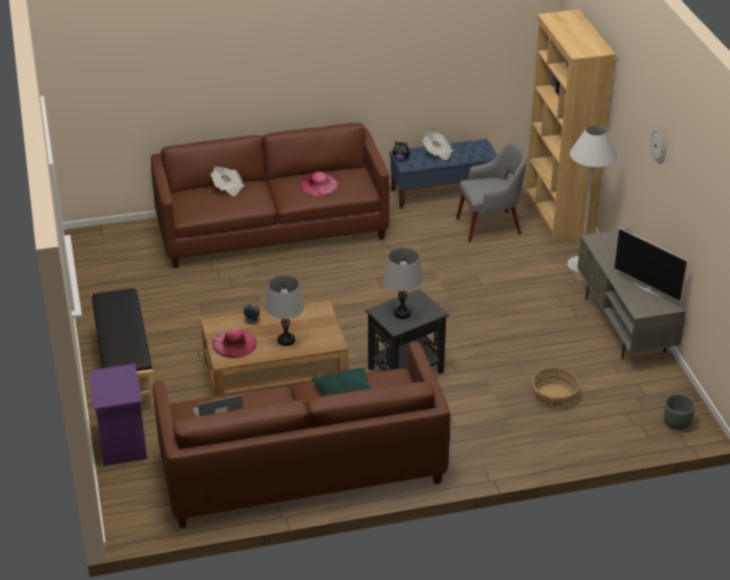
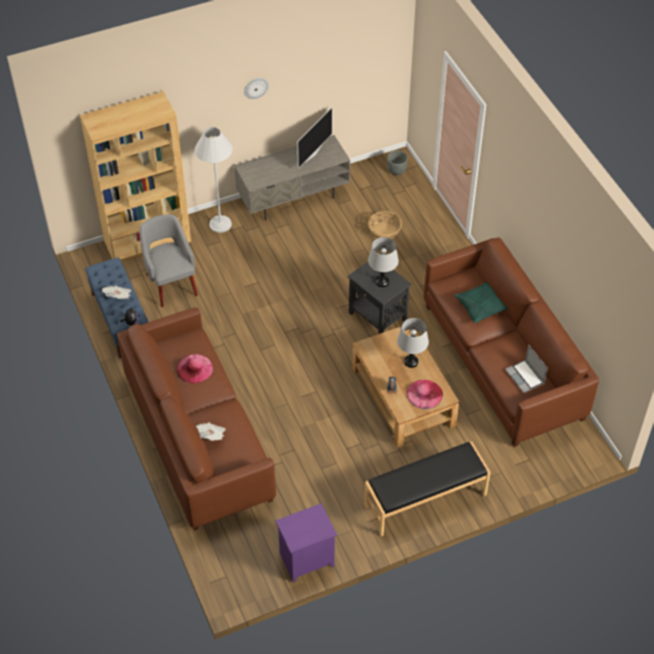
camera: 100 degrees left, 15 degrees up
purple nightstand [88,364,147,466] -> purple nightstand moved to [276,503,337,582]

